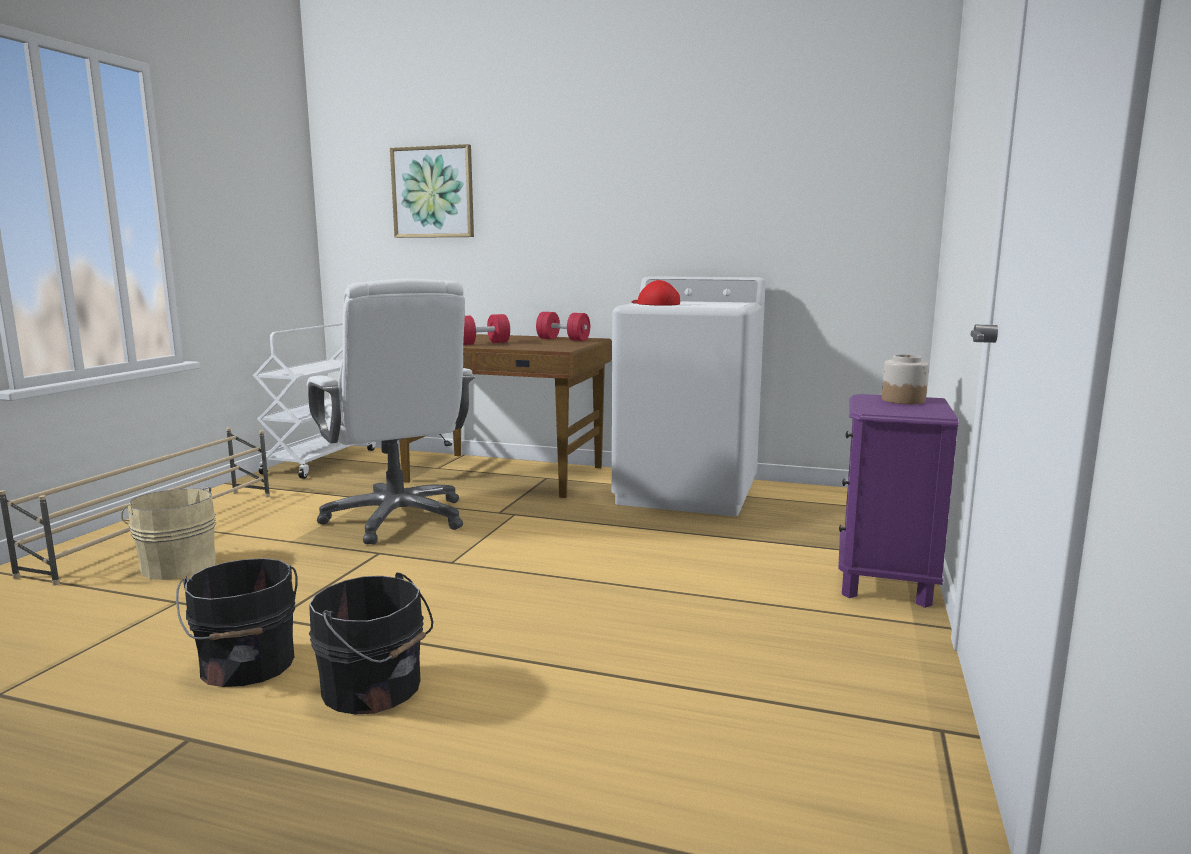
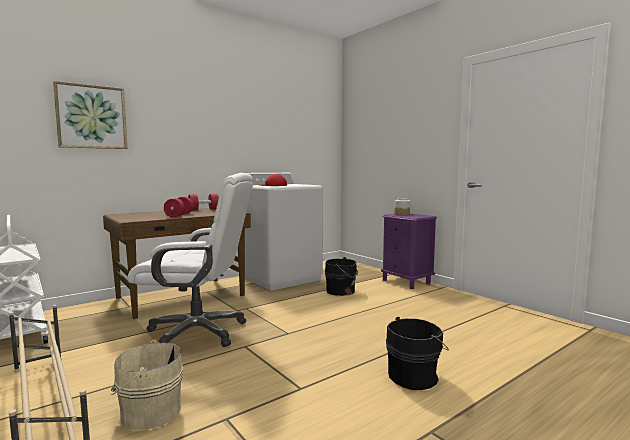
camera: 55 degrees left, 5 degrees down
black bucket [176,558,298,687] -> black bucket moved to [325,257,358,296]

